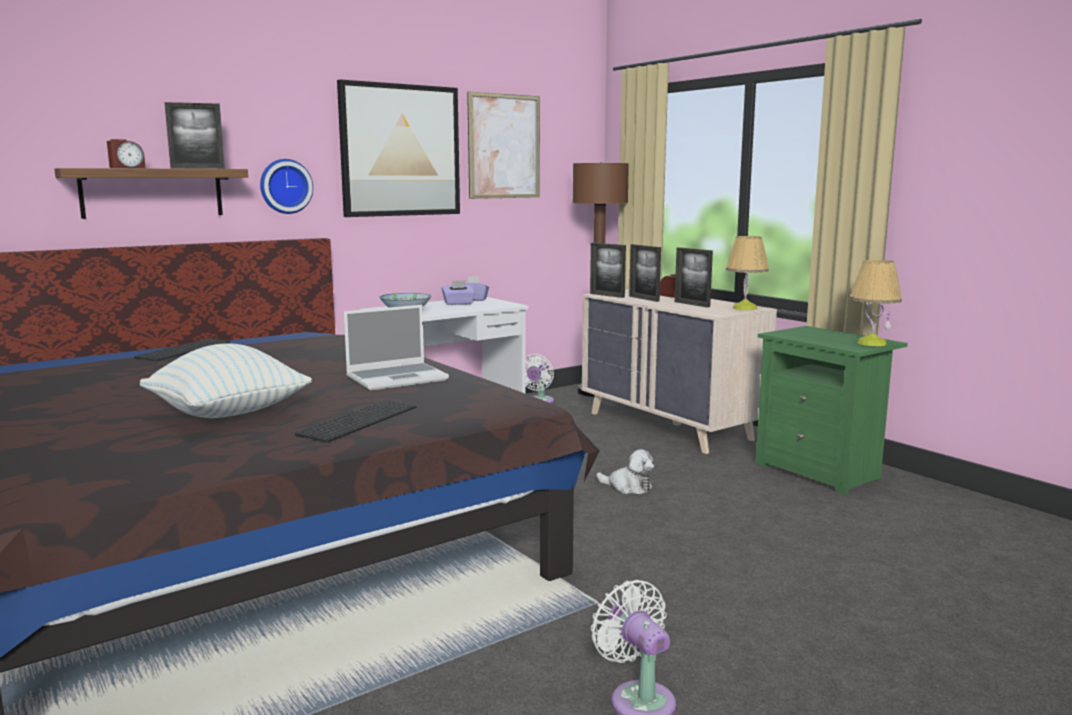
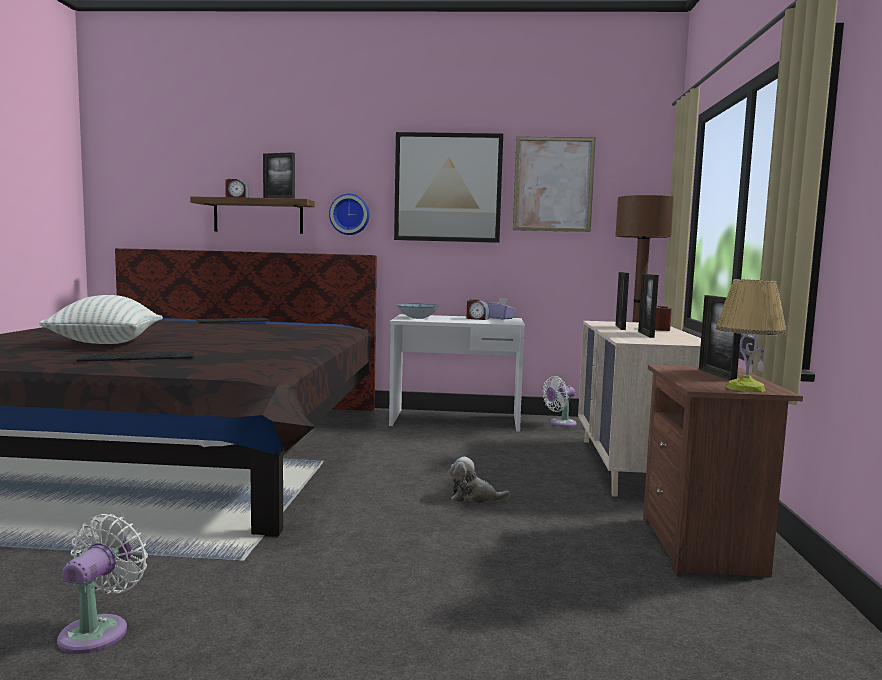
camera: 40 degrees right, 5 degrees down
laptop [344,305,449,391] -> none
purple tissue box [442,280,475,305] -> alarm clock [466,299,489,320]
picture frame [590,243,626,298] -> picture frame moved to [699,295,741,380]
plush toy [596,449,654,494] -> plush toy turned 120 degrees clockwise [449,457,510,504]
table lamp [726,236,769,310] -> none
green nightstand [756,326,908,496] -> brown nightstand [643,365,803,577]

